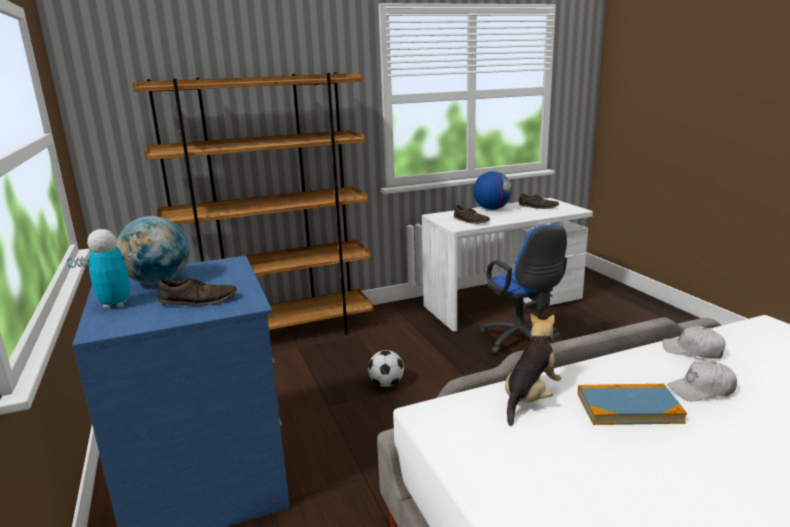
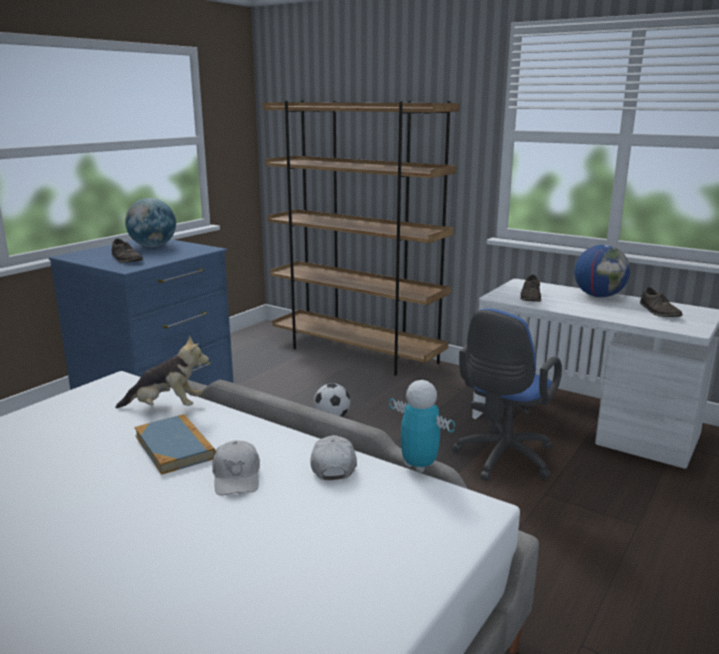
camera: 55 degrees right, 0 degrees up
toy robot [67,229,143,309] -> toy robot moved to [389,380,455,472]
white cap [667,360,737,401] -> white cap turned 150 degrees counterclockwise [212,440,260,496]

